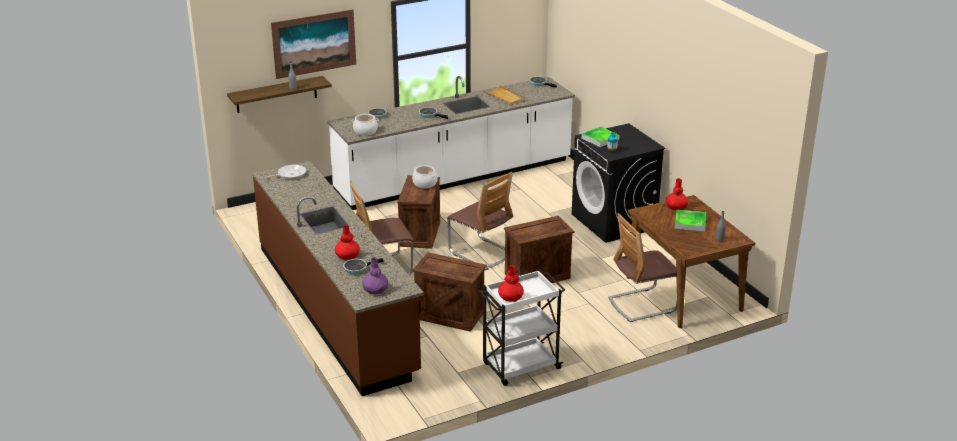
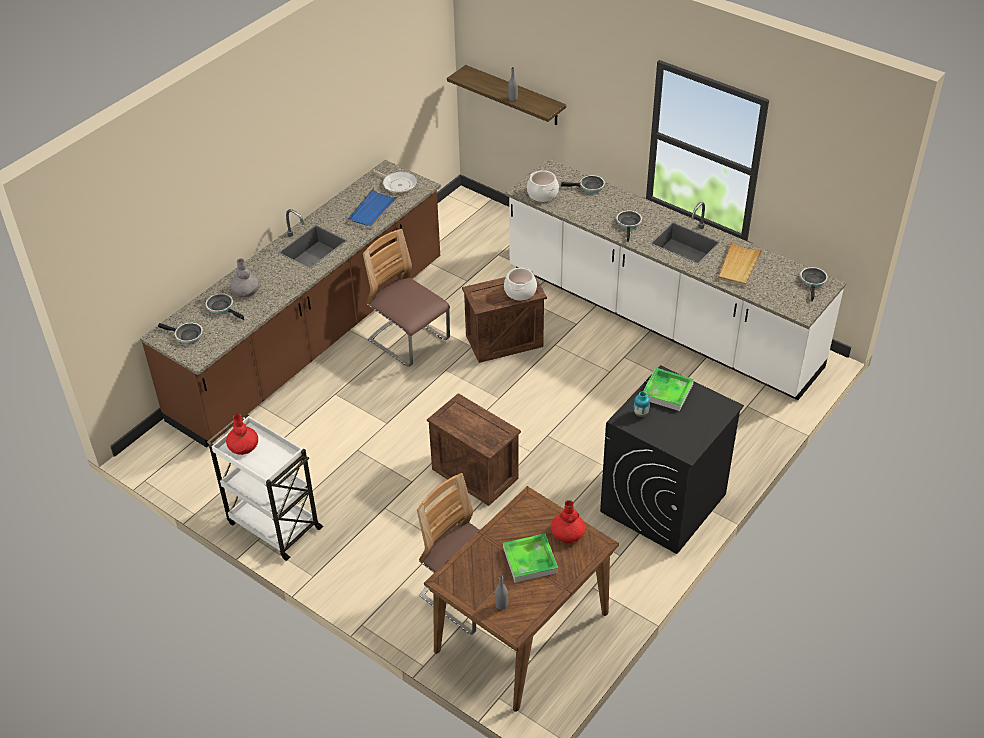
camera: 65 degrees right, 15 degrees up
picture [271,9,356,79] -> none
red vase [335,225,360,260] -> grey vase [230,258,259,298]
purple vase [362,257,388,294] -> frying pan [158,323,203,344]
crate [412,252,487,332] -> none
chair [447,172,513,270] -> none
none -> blue tray [347,188,400,229]

